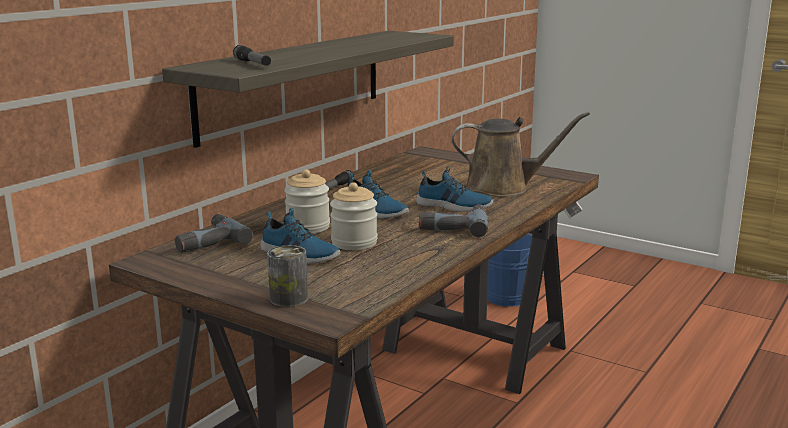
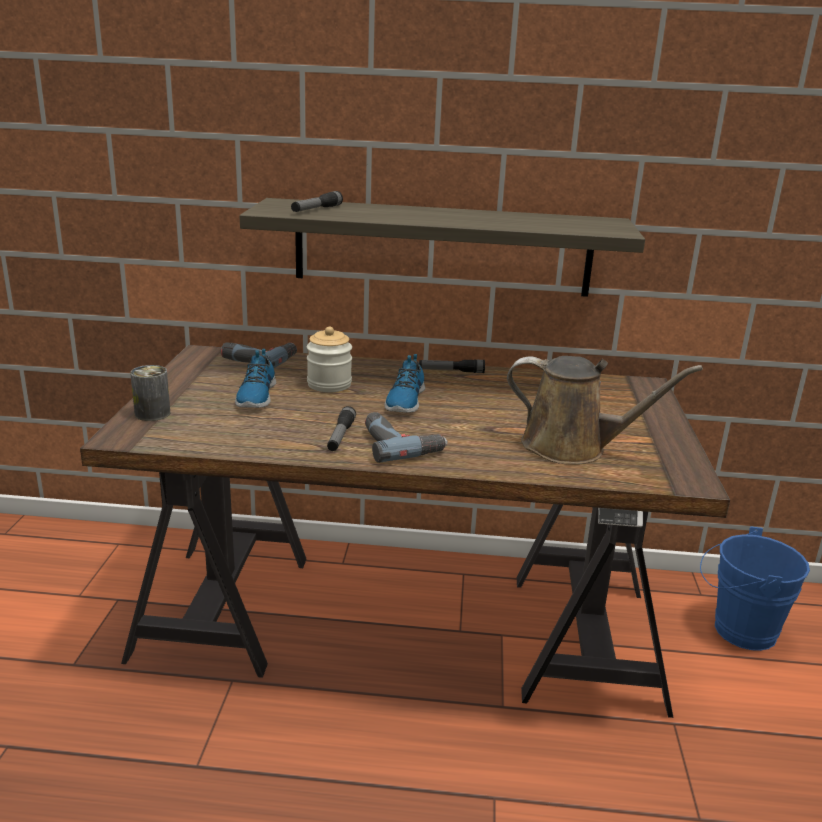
camera: 60 degrees right, 5 degrees up
jar [330,182,378,250] -> none
shoe [416,166,494,212] -> none
brown watering can [452,112,590,197] -> brown watering can turned 45 degrees counterclockwise [507,356,703,465]
none -> flashlight [327,406,356,451]

